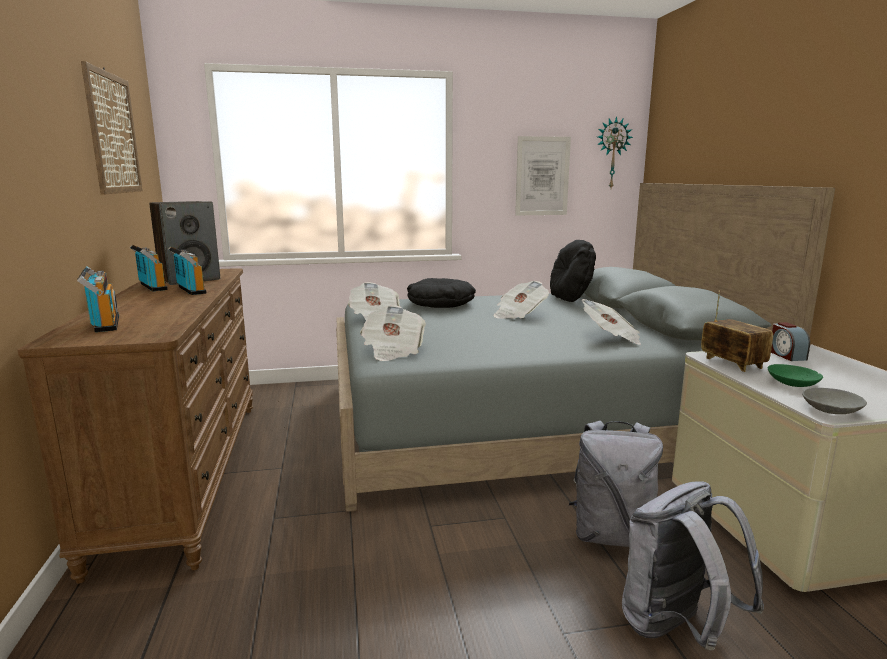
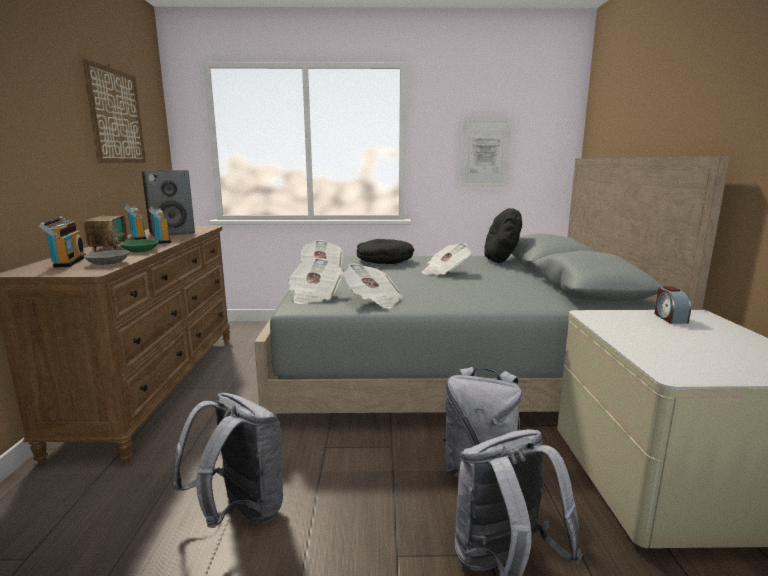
camera: 10 degrees right, 0 degrees up
newspaper [582,299,641,345] -> newspaper moved to [343,263,403,309]
wall clock [597,116,633,188] -> none
radio [701,290,773,372] -> radio moved to [84,191,128,252]
green bowl [768,364,823,387] -> green bowl moved to [120,239,159,252]
grey bowl [802,388,867,414] -> grey bowl moved to [84,250,129,265]
none -> grey backpack [173,392,283,528]

